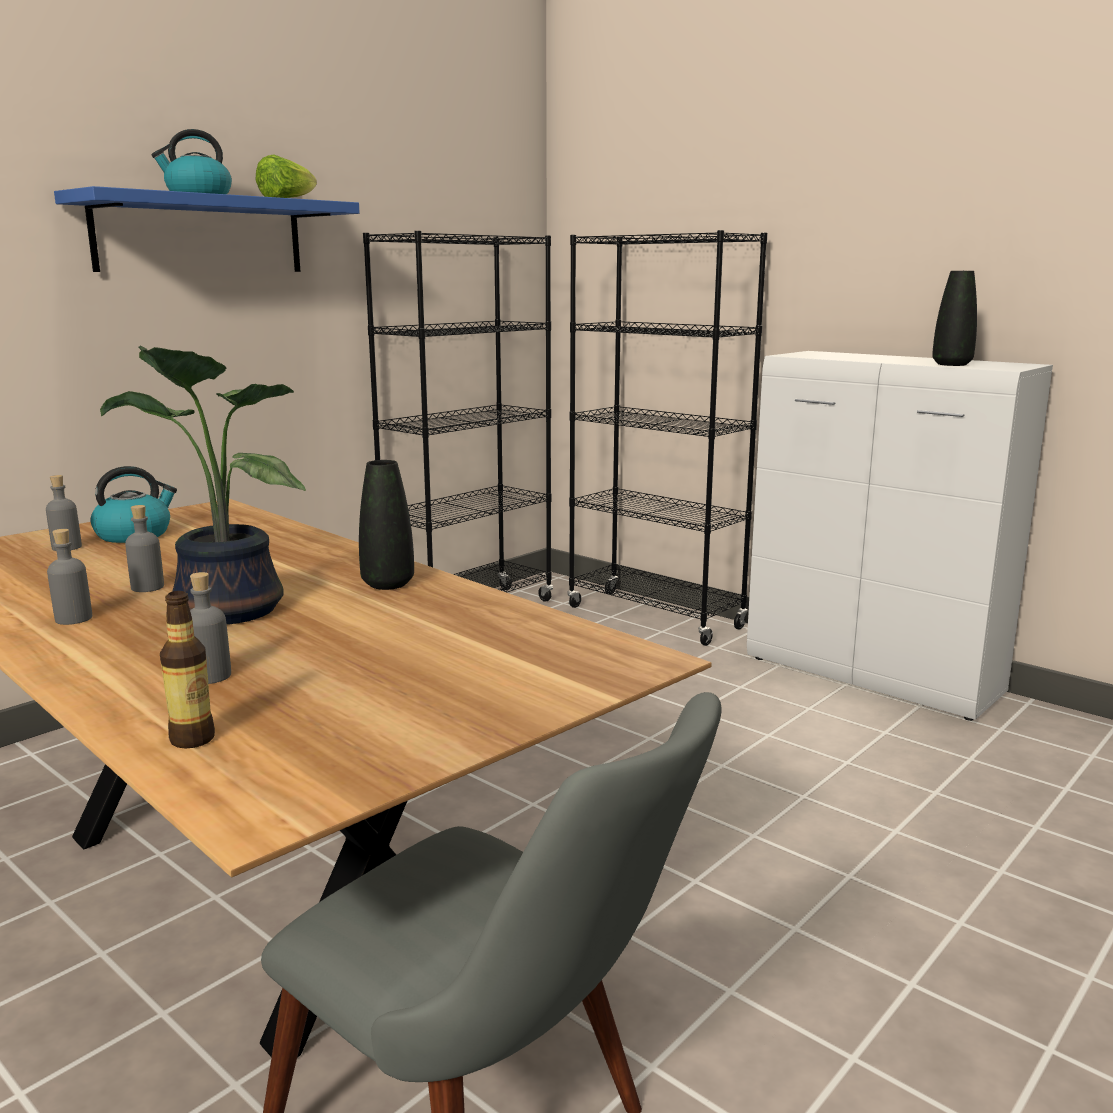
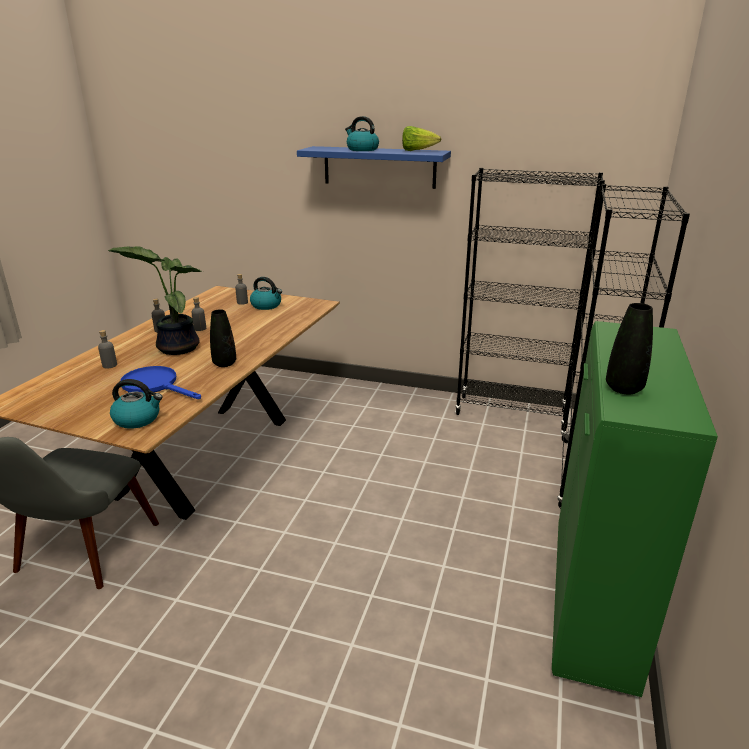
camera: 65 degrees right, 10 degrees up
bottle [160,591,215,749] -> none
white cabinet [747,351,1053,721] -> green cabinet [552,321,718,697]
none -> kettle [110,379,163,429]
none -> blue frying pan [120,366,201,399]

